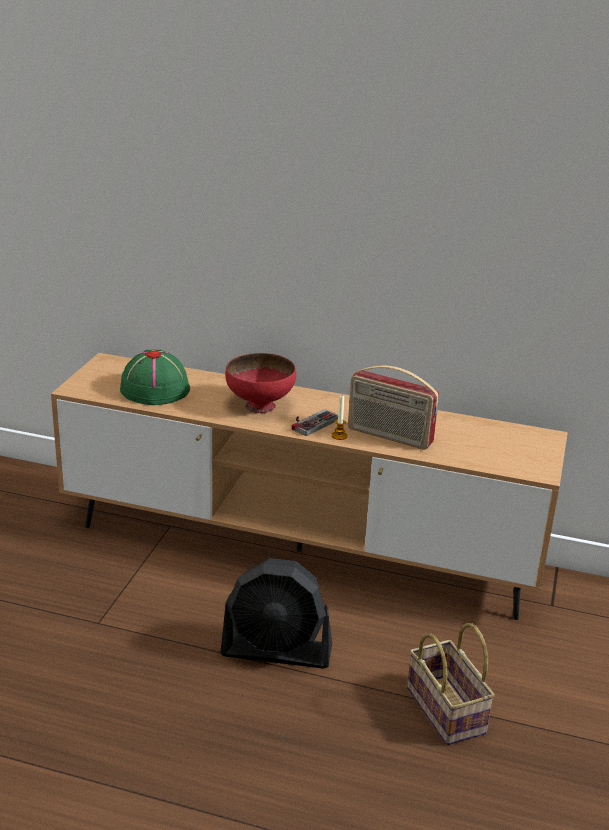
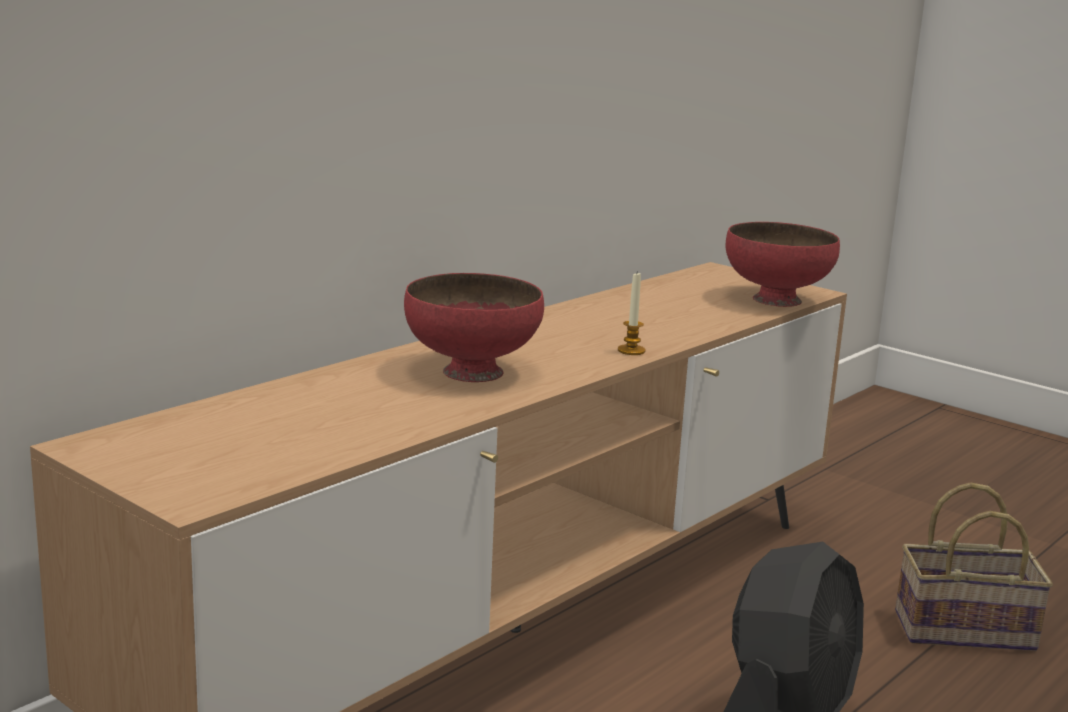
camera: 65 degrees left, 10 degrees down
green hat [120,350,190,405] -> none
game controller [292,409,338,436] -> none
radio [348,366,439,450] -> none
none -> red bowl [726,222,840,307]

